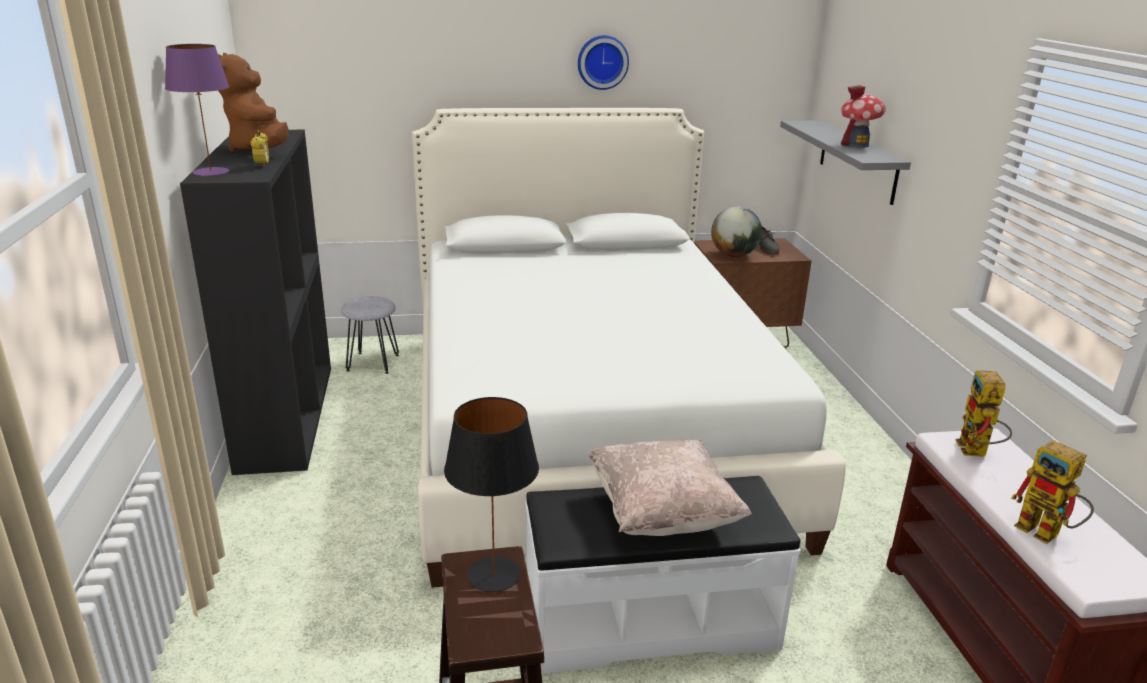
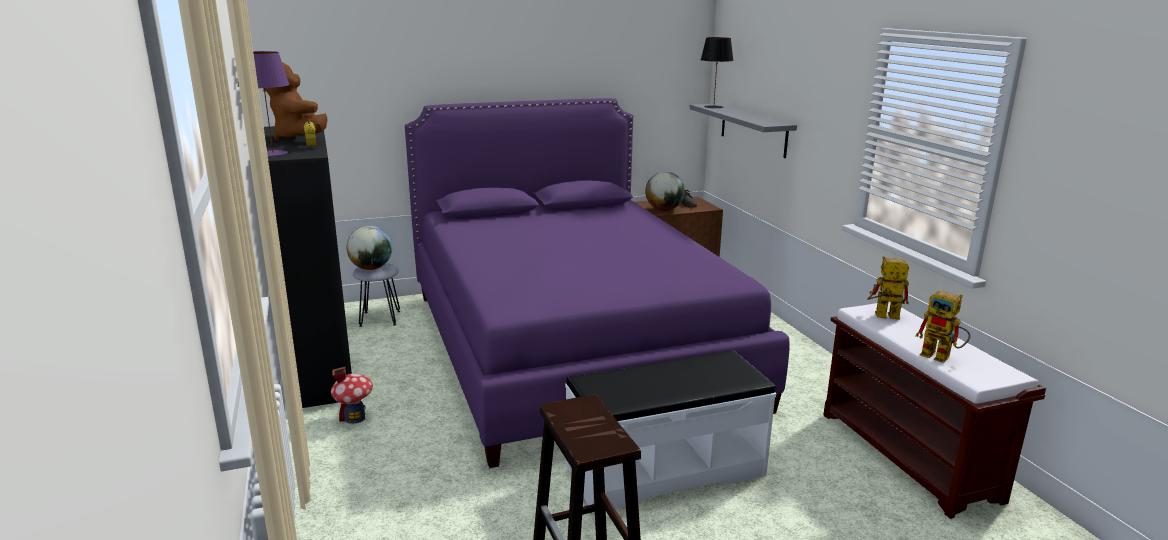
camera: 10 degrees left, 5 degrees down
white bed [412,108,846,588] -> purple bed [405,98,790,468]
black table lamp [444,397,539,592] -> black table lamp moved to [701,37,734,109]
wall clock [578,35,629,90] -> none
beige pillow [588,440,752,536] -> none
toy house [841,85,886,148] -> toy house moved to [331,367,373,424]
toy robot [956,370,1012,457] -> toy robot turned 105 degrees clockwise [867,256,909,320]
none -> globe [347,226,392,270]

